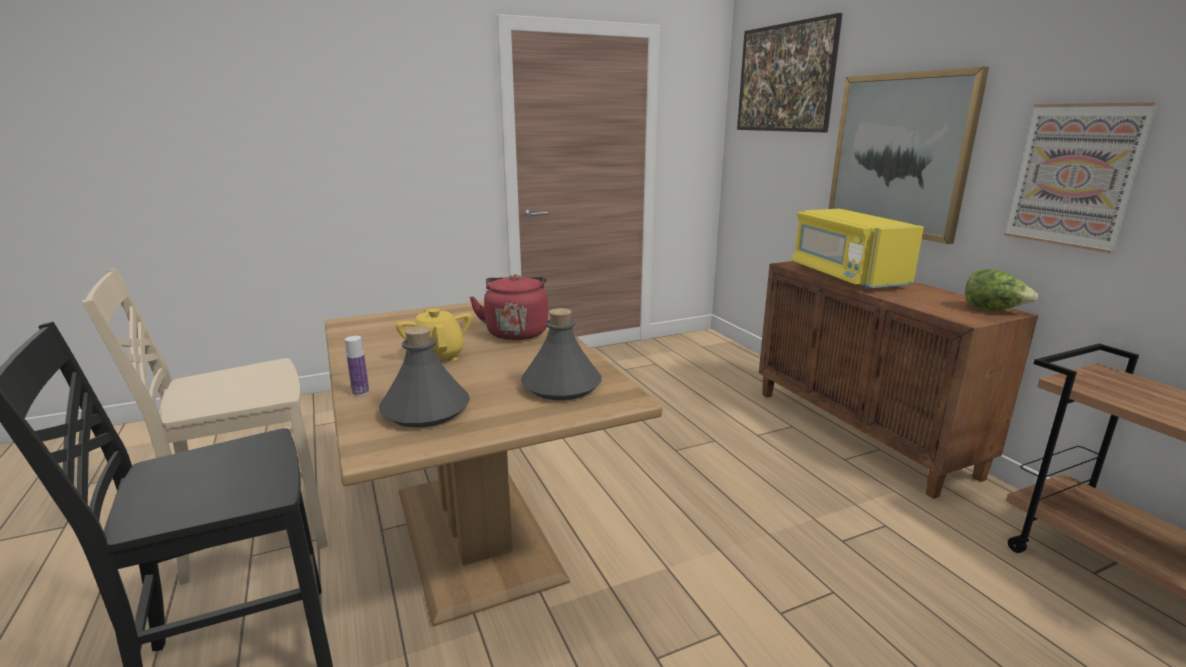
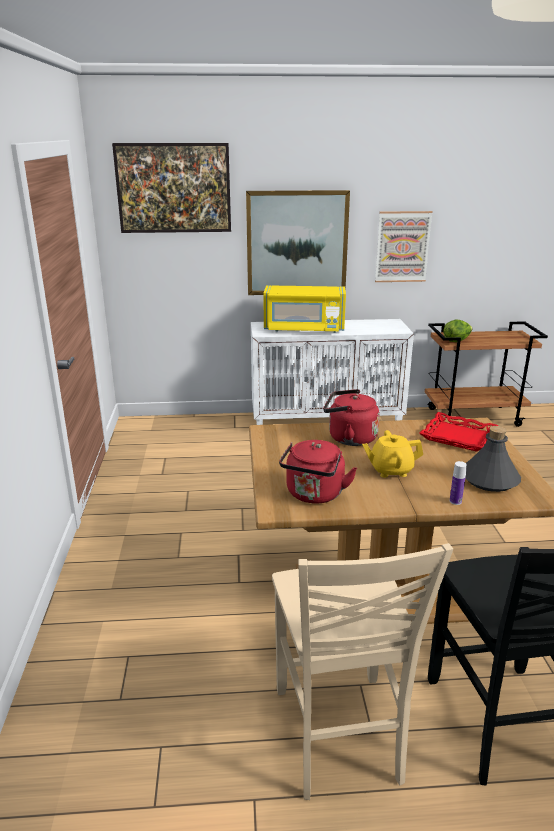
camera: 70 degrees left, 5 degrees up
grey bottle [521,308,602,400] -> red tray [419,412,498,452]
brown cabinet [759,261,1038,499] -> white cabinet [251,319,414,425]
lettuce [965,269,1038,310] -> lettuce moved to [443,320,472,342]
none -> red kettle [279,440,357,504]

